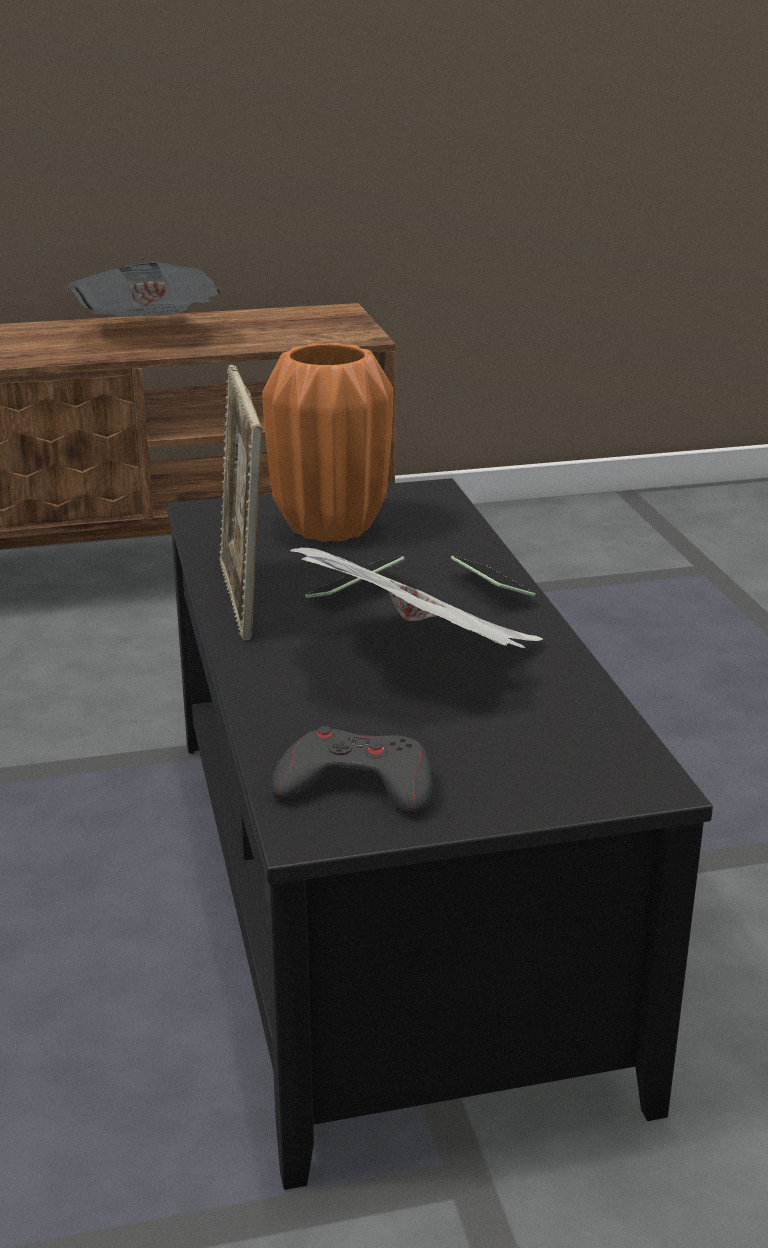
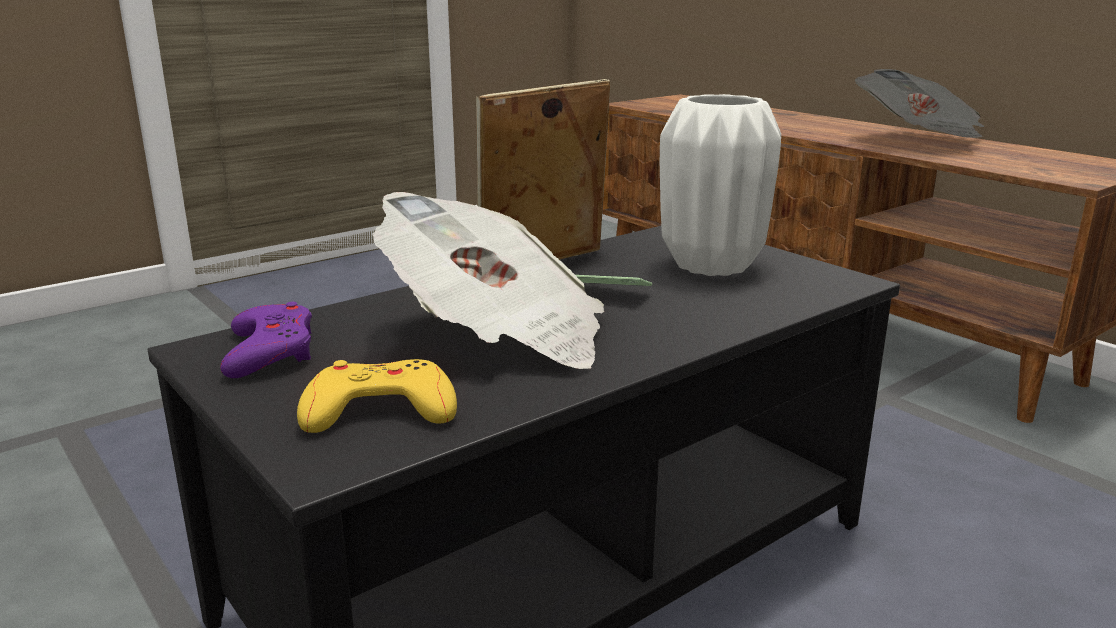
camera: 65 degrees right, 5 degrees down
orange vase [262,343,393,542] -> white vase [660,94,781,276]
grey game controller [271,726,432,815] -> purple game controller [220,302,312,378]
phone [450,556,536,596] -> none
none -> yellow game controller [297,359,457,433]

